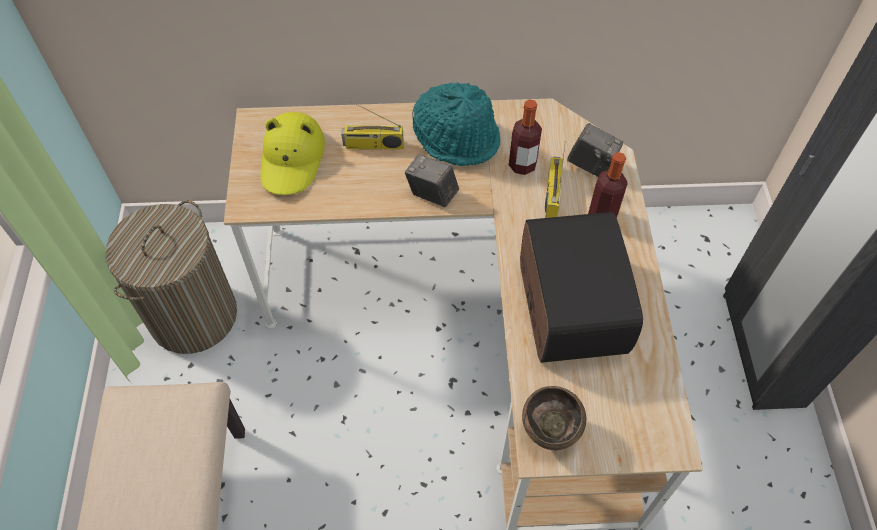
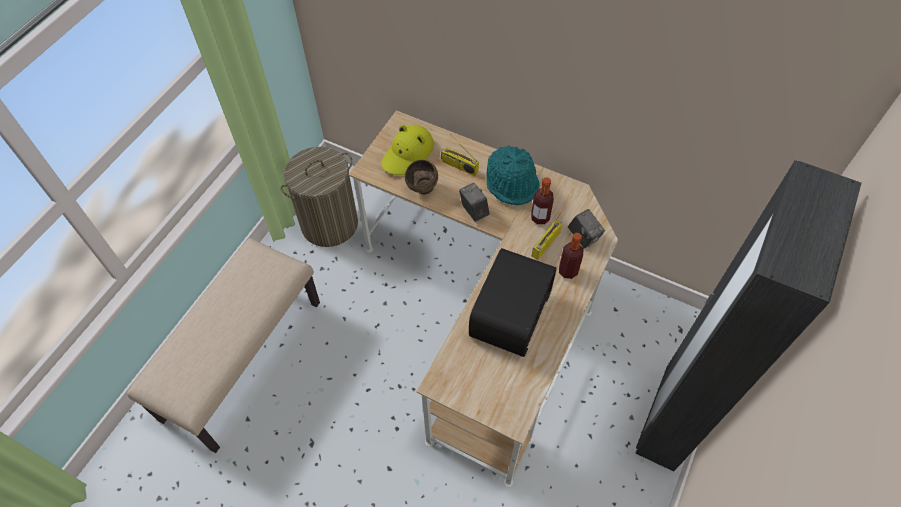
camera: 30 degrees right, 0 degrees up
brown bowl [522,386,587,450] -> brown bowl moved to [405,160,438,195]

